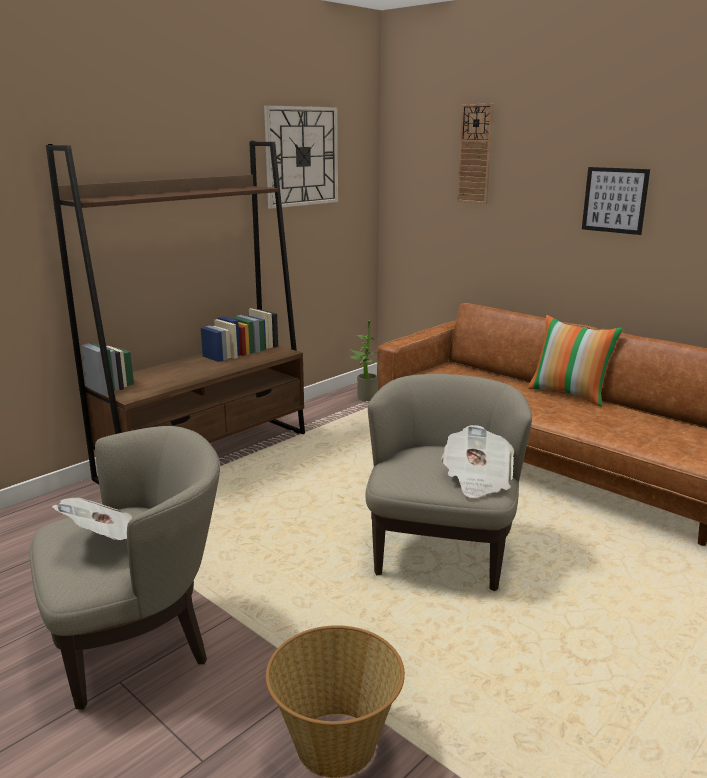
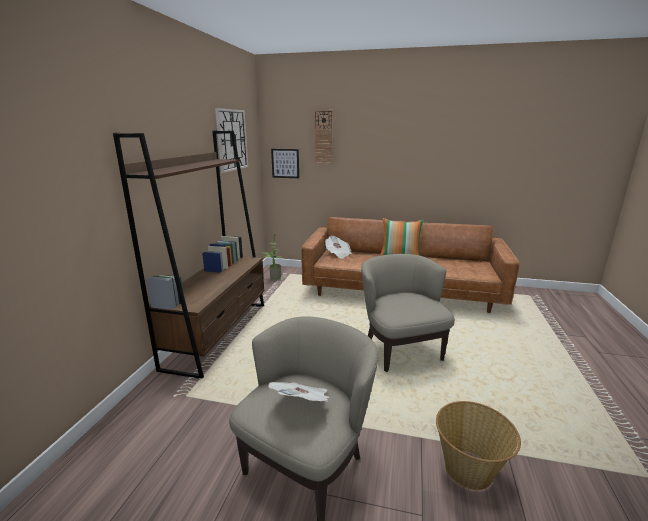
camera: 30 degrees left, 0 degrees up
newspaper [441,425,514,498] -> newspaper moved to [325,236,352,259]
picture [582,167,650,235] -> picture moved to [271,149,299,178]

